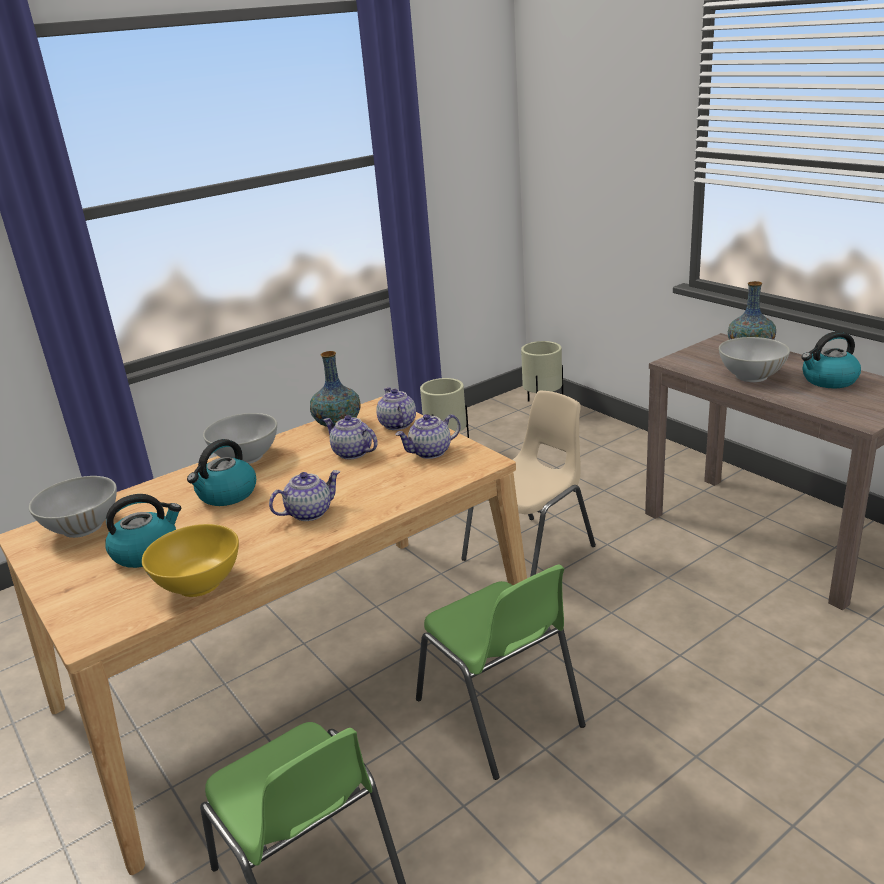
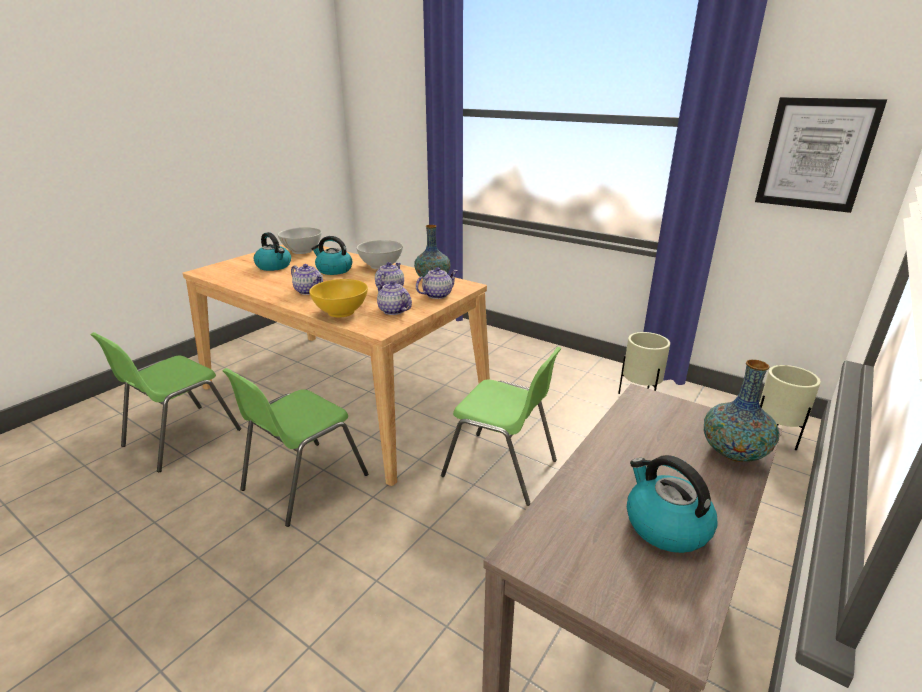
camera: 70 degrees right, 0 degrees up
yellow bowl [142,524,239,597] -> yellow bowl moved to [309,279,368,317]
beige chair [461,391,596,577] -> green chair [441,347,562,506]
white bowl [719,337,790,382] -> none
none -> picture [755,97,887,213]

